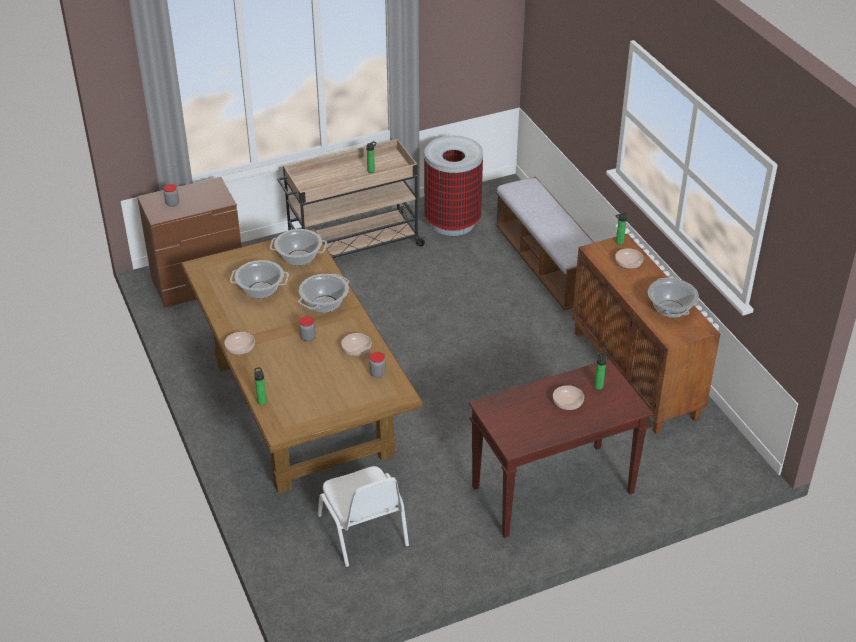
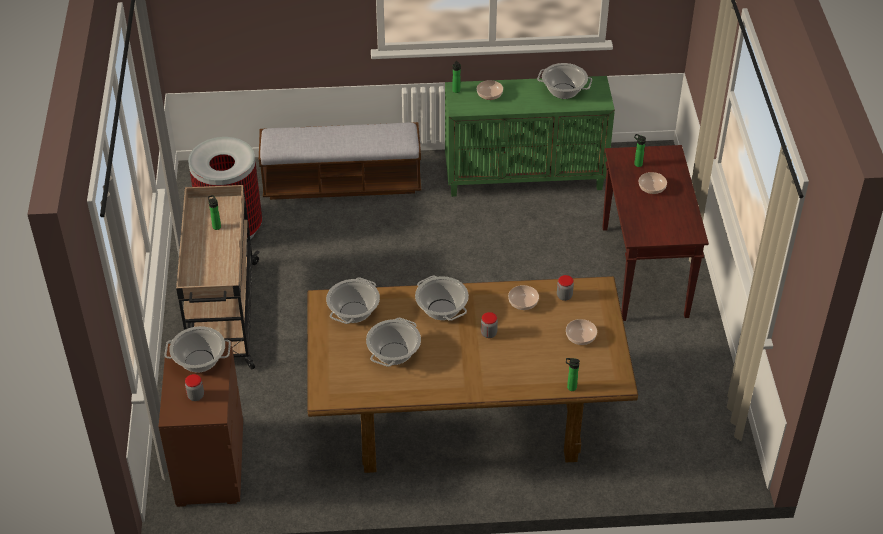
camera: 70 degrees left, 5 degrees up
bowl [225,332,255,355] -> bowl moved to [566,319,597,345]
white chair [318,466,409,567] -> none
brown cabinet [572,234,720,434] -> green cabinet [445,76,615,197]
none -> cooking pot [165,326,231,373]

